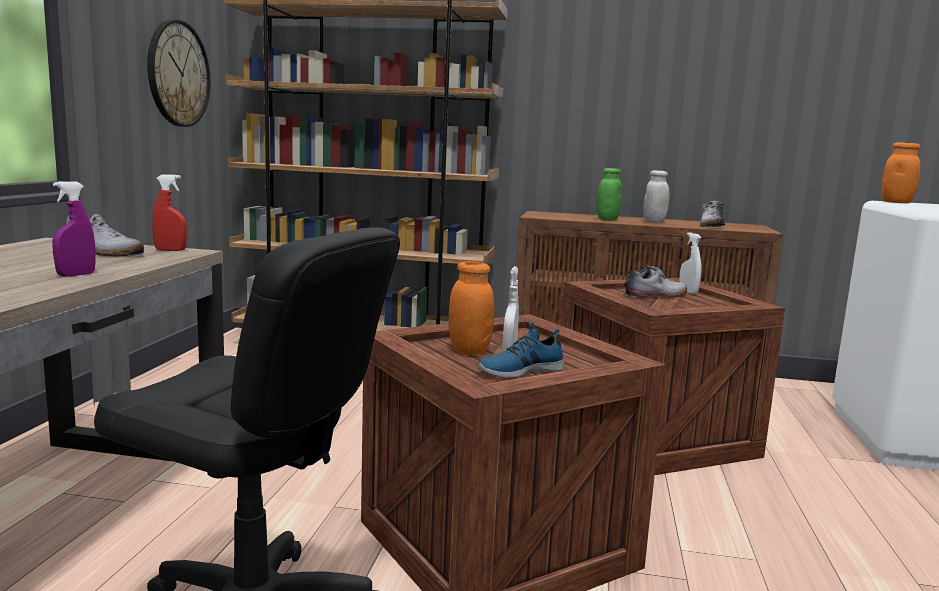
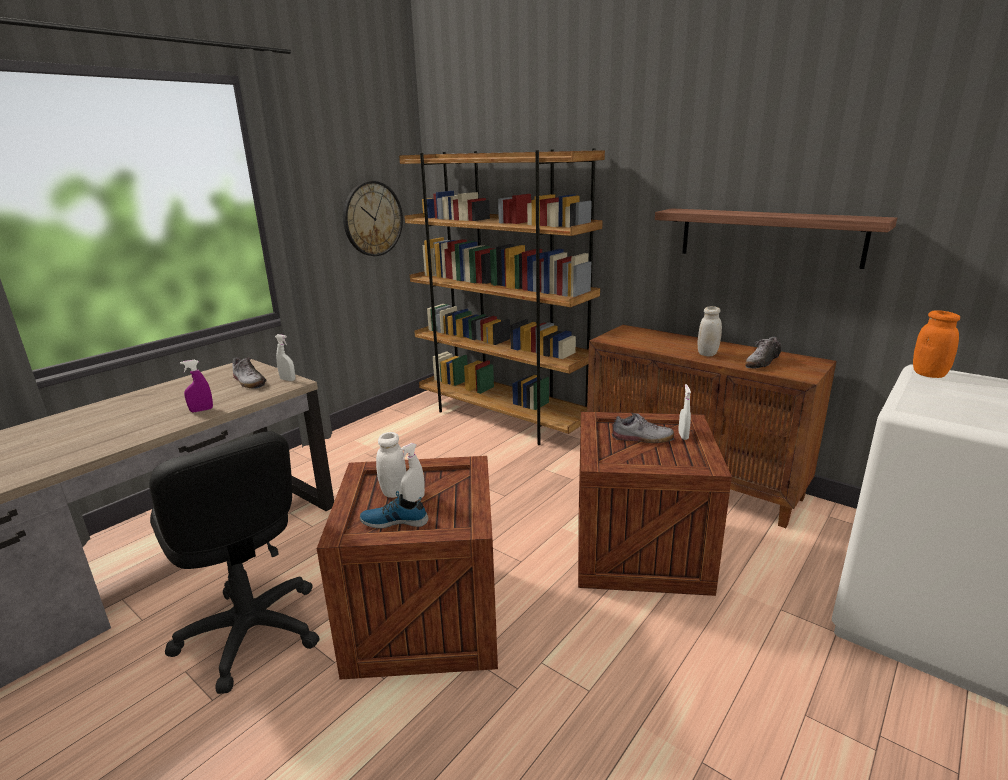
camera: 30 degrees right, 10 degrees up
red spray bottle [152,174,187,251] -> white spray bottle [275,334,295,381]
orange jar [449,261,494,355] -> white jar [376,432,406,498]
green jar [597,168,622,221] -> none
none -> shelf [655,208,897,269]

